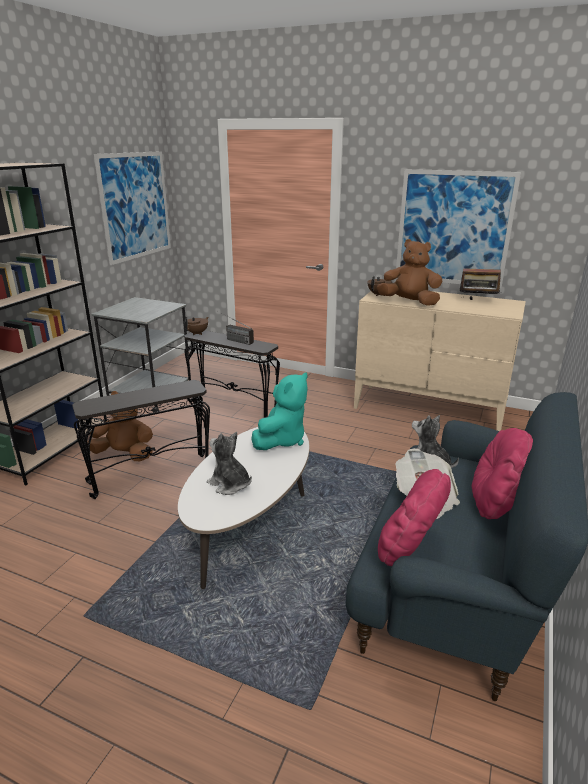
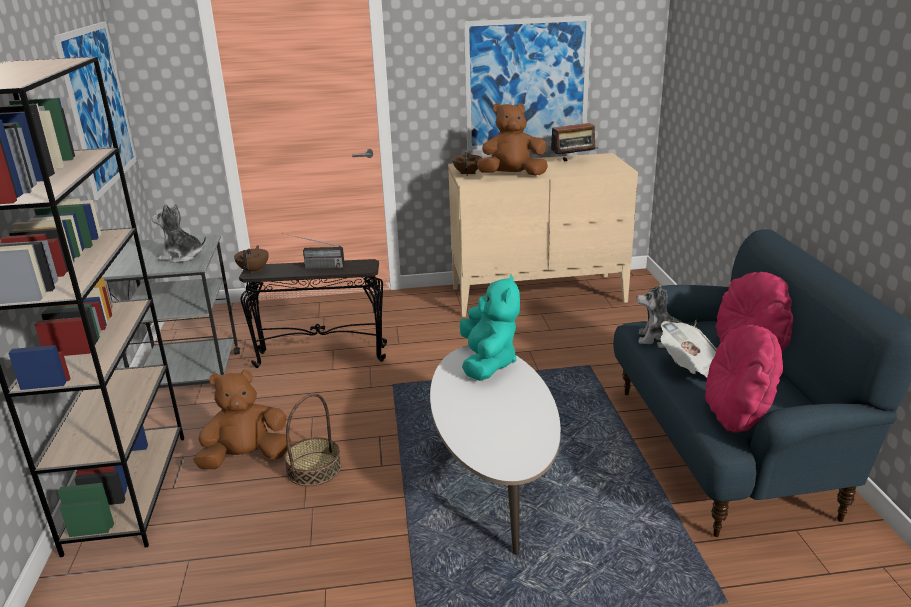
camera: 30 degrees left, 0 degrees up
black side table [72,380,210,499] -> basket [284,393,341,486]
plush toy [207,432,252,495] -> plush toy moved to [152,203,207,263]

